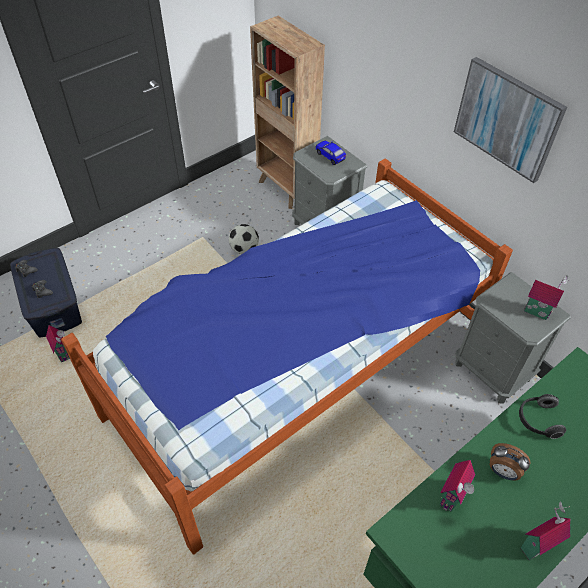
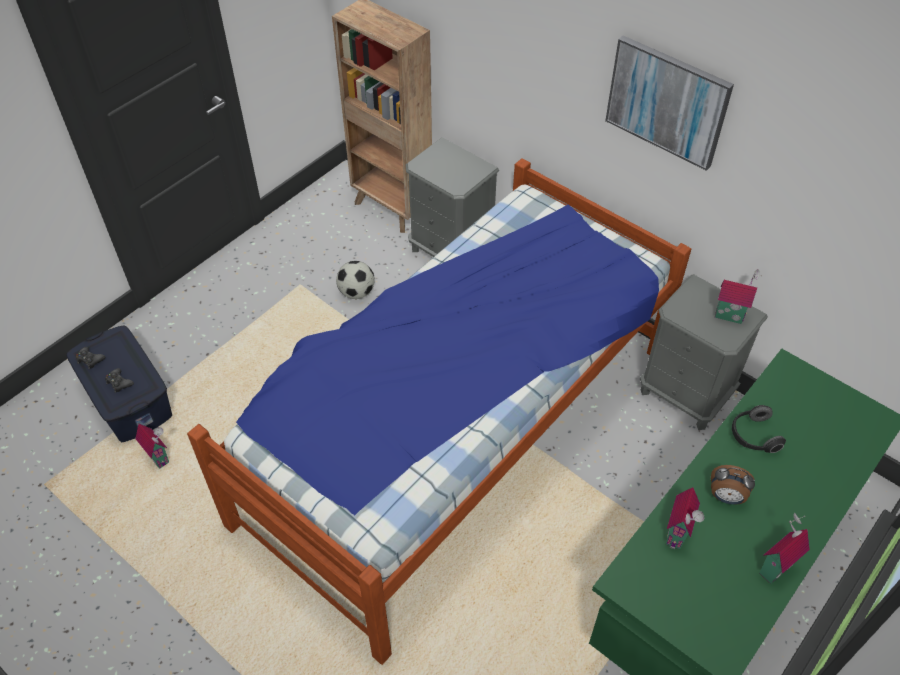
camera: 10 degrees left, 0 degrees up
toy car [316,141,346,165] -> none

